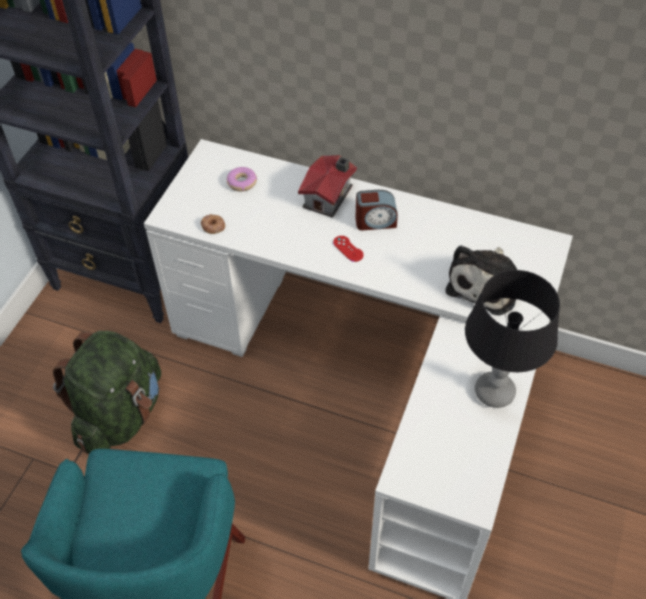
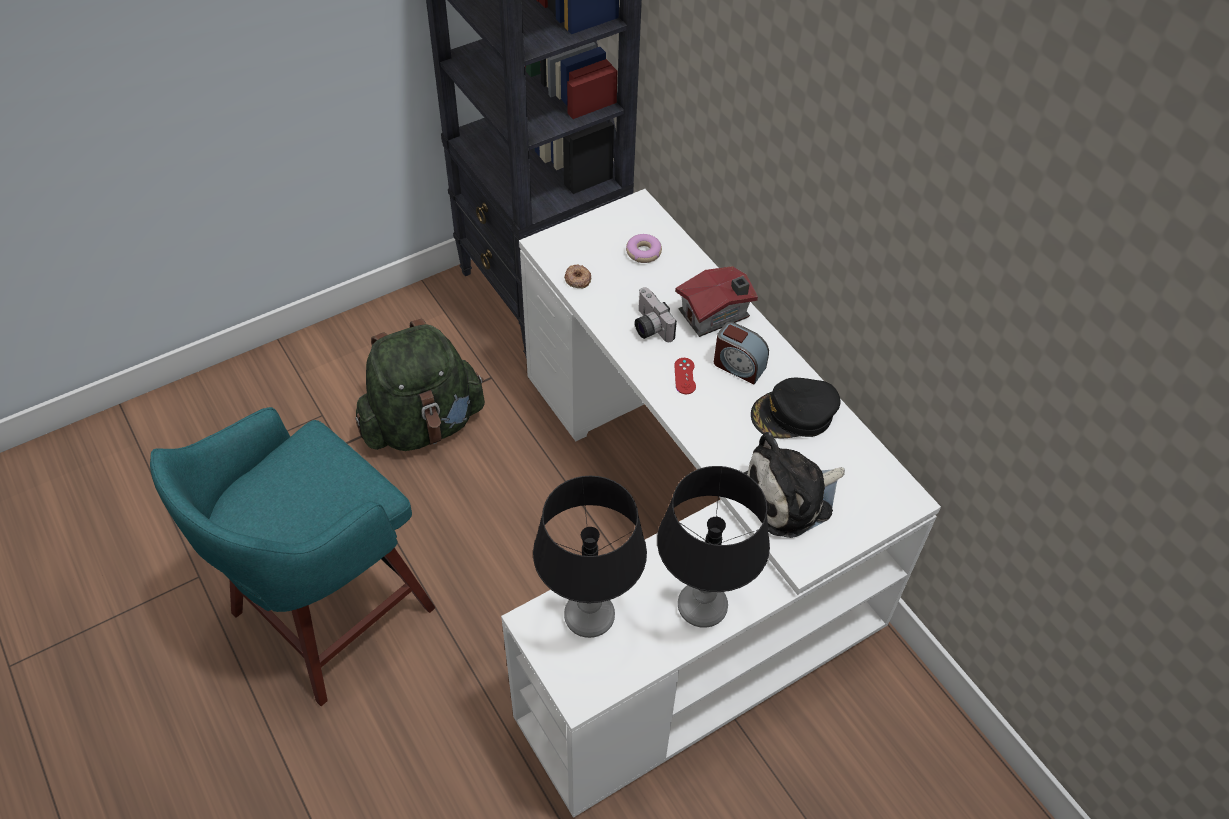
camera: 35 degrees right, 0 degrees up
none -> black table lamp [533,476,647,638]
none -> camera [635,287,677,342]
none -> black cap [751,378,841,438]

